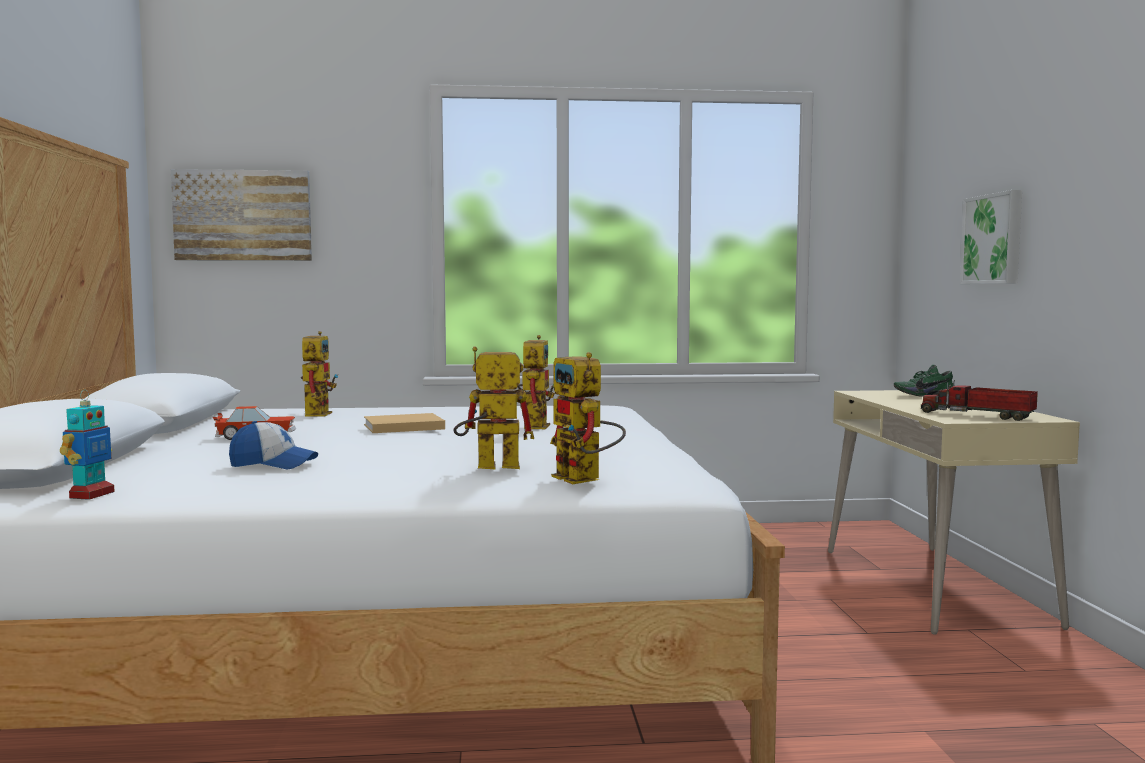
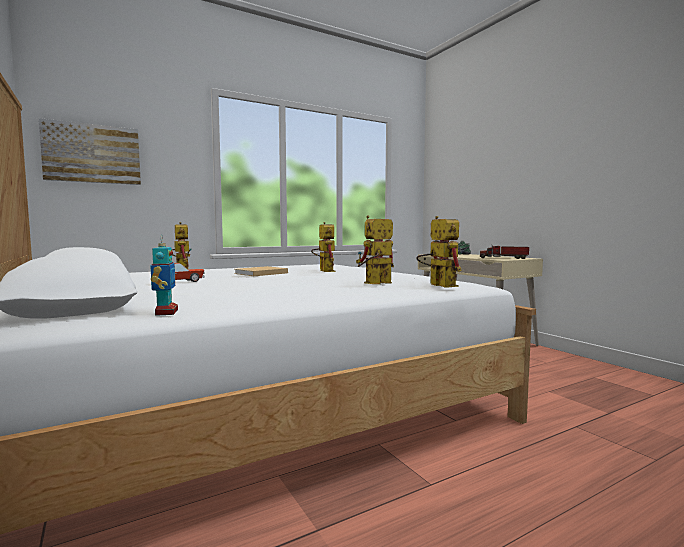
camera: 25 degrees left, 0 degrees up
cap [229,421,318,469] -> none
toy robot [550,352,626,484] -> toy robot turned 150 degrees counterclockwise [417,216,462,288]
picture [960,190,1022,284] -> none

